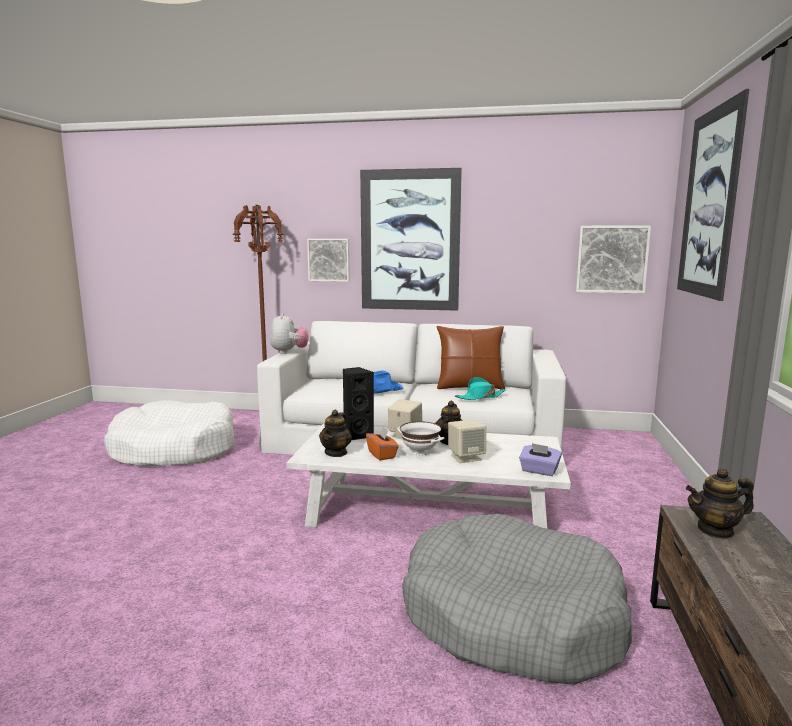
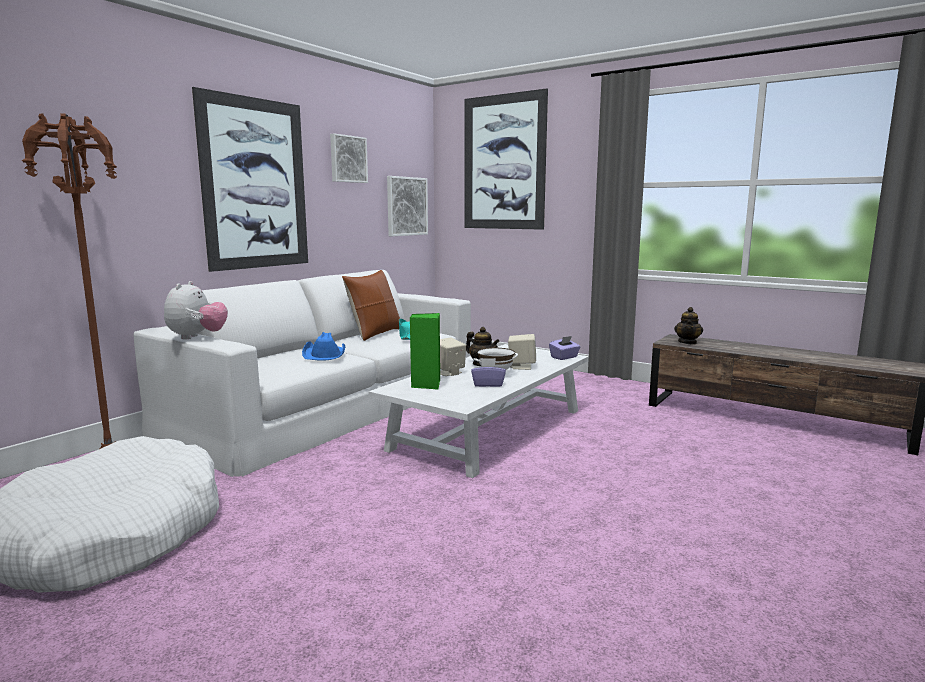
camera: 65 degrees left, 0 degrees up
plush toy [270,313,309,354] -> plush toy turned 75 degrees clockwise [164,281,228,339]
picture [307,239,350,282] -> picture moved to [330,133,368,183]
teapot [319,410,352,457] -> none
black speaker [343,367,374,440] -> green speaker [410,313,440,390]
orange tissue box [366,427,399,460] -> purple tissue box [471,358,506,387]
grey dog bed [402,514,632,685] -> none

